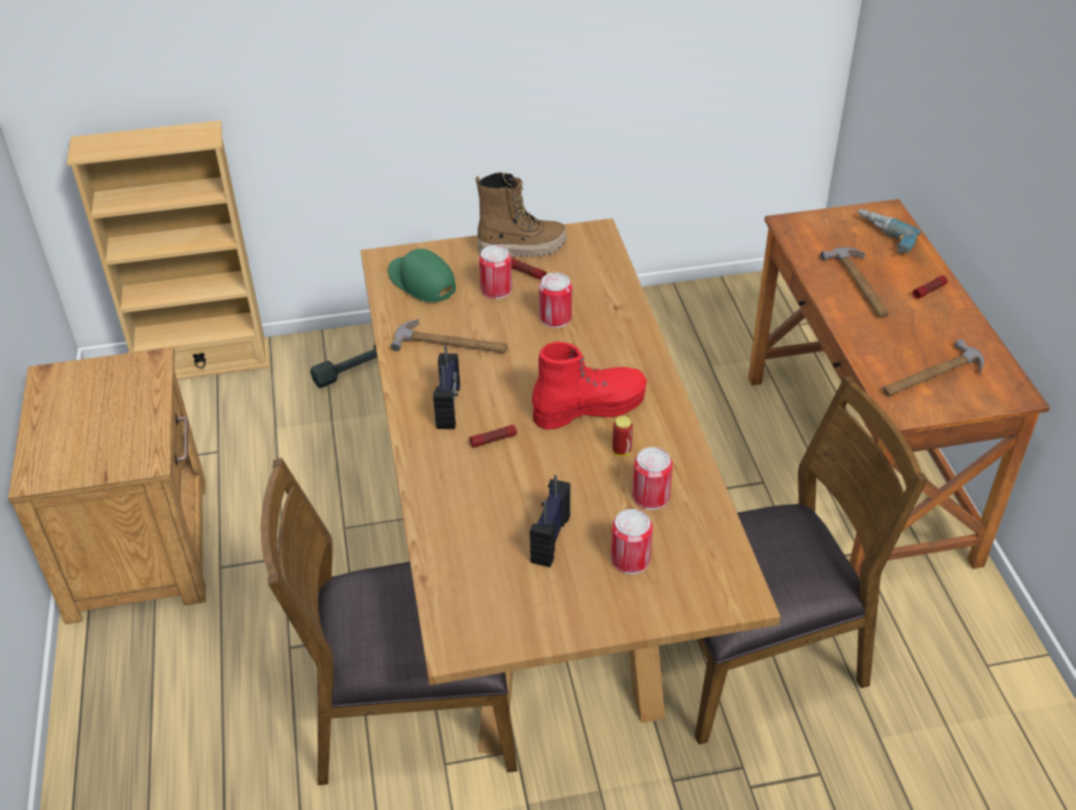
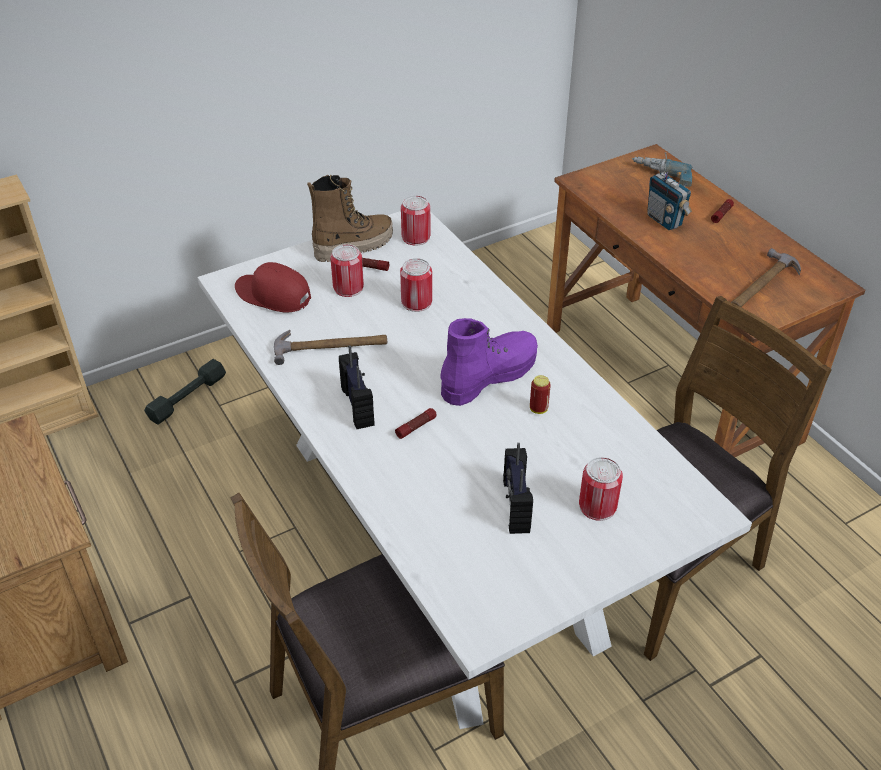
camera: 20 degrees left, 0 degrees up
brown dining table [361,218,781,755] -> white dining table [198,211,752,729]
green cap [388,249,456,302] -> red cap [235,262,311,312]
red boot [532,342,647,430] -> purple boot [440,318,538,406]
can [632,447,673,510] -> can moved to [401,195,431,246]
hammer [821,247,889,318] -> radio [647,152,692,230]

